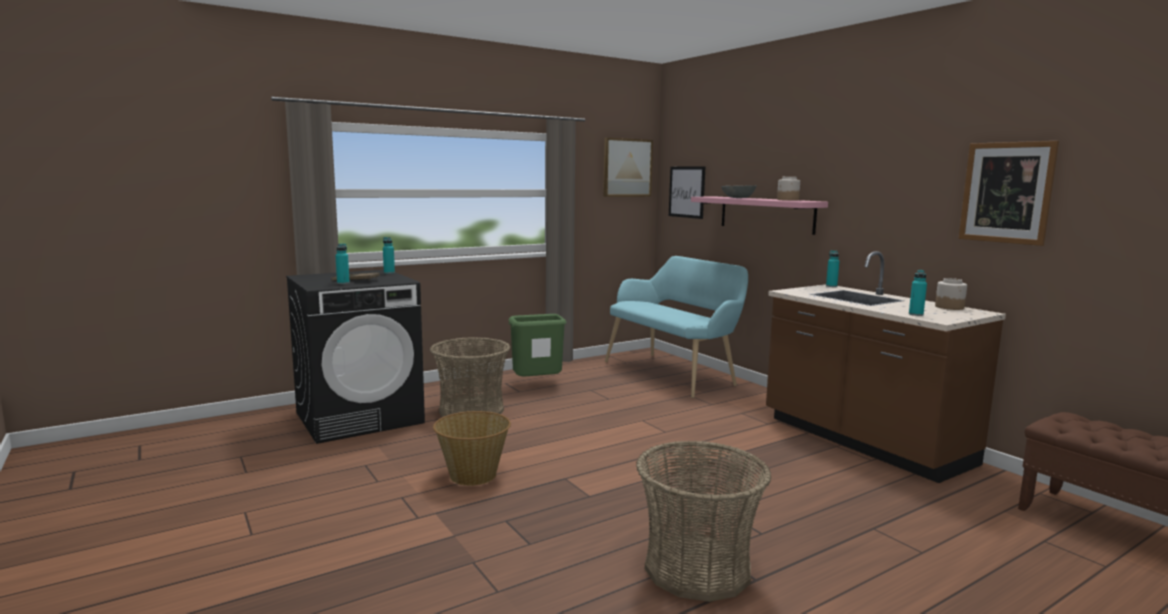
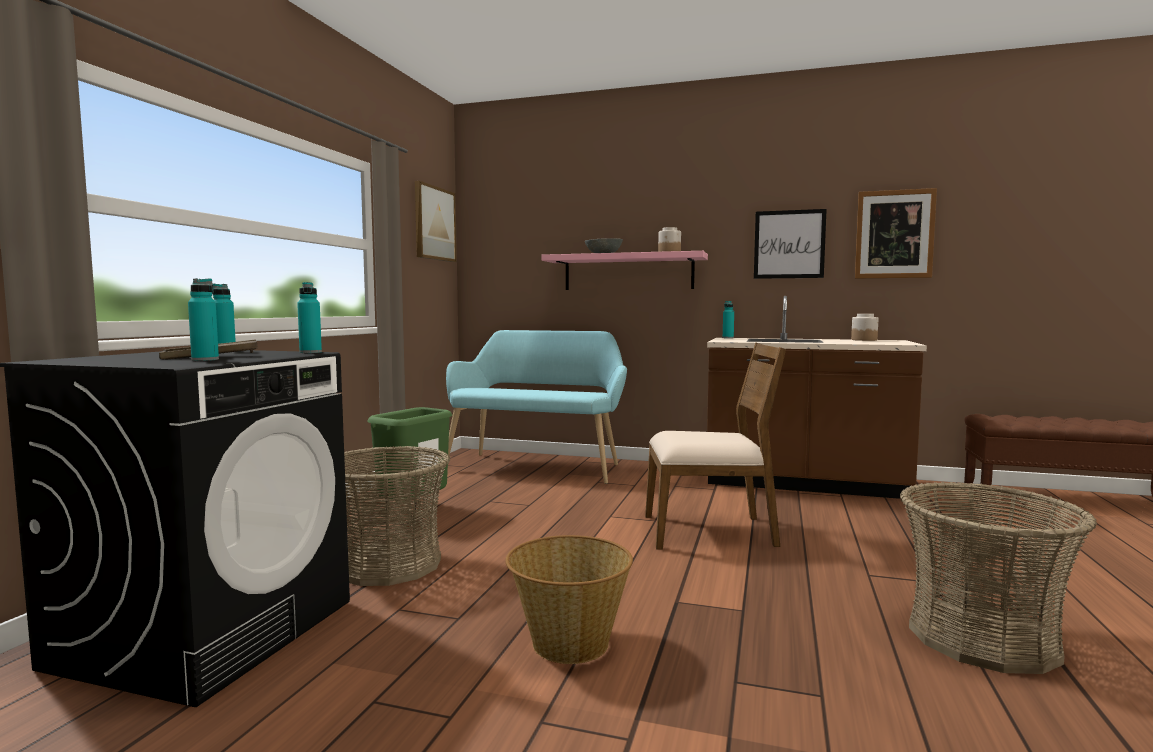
camera: 40 degrees left, 5 degrees down
picture [669,166,706,219] -> picture moved to [754,209,827,279]
turquoise bottle [909,270,927,316] -> turquoise bottle moved to [297,282,322,353]
none -> brown chair [645,342,786,550]

